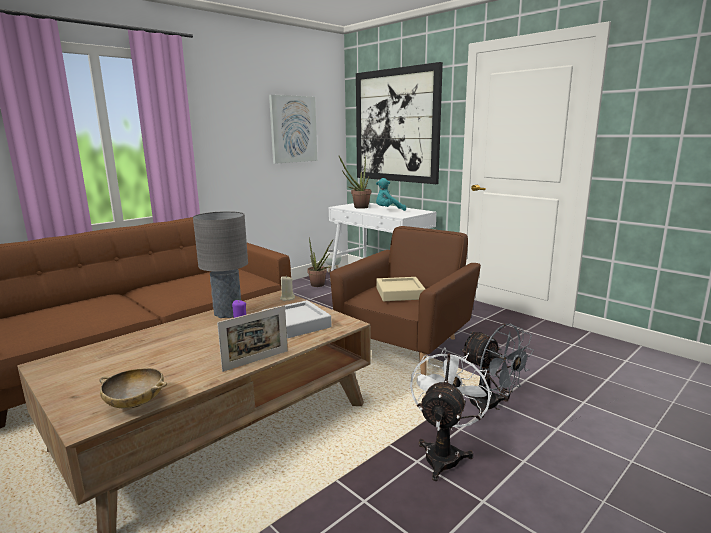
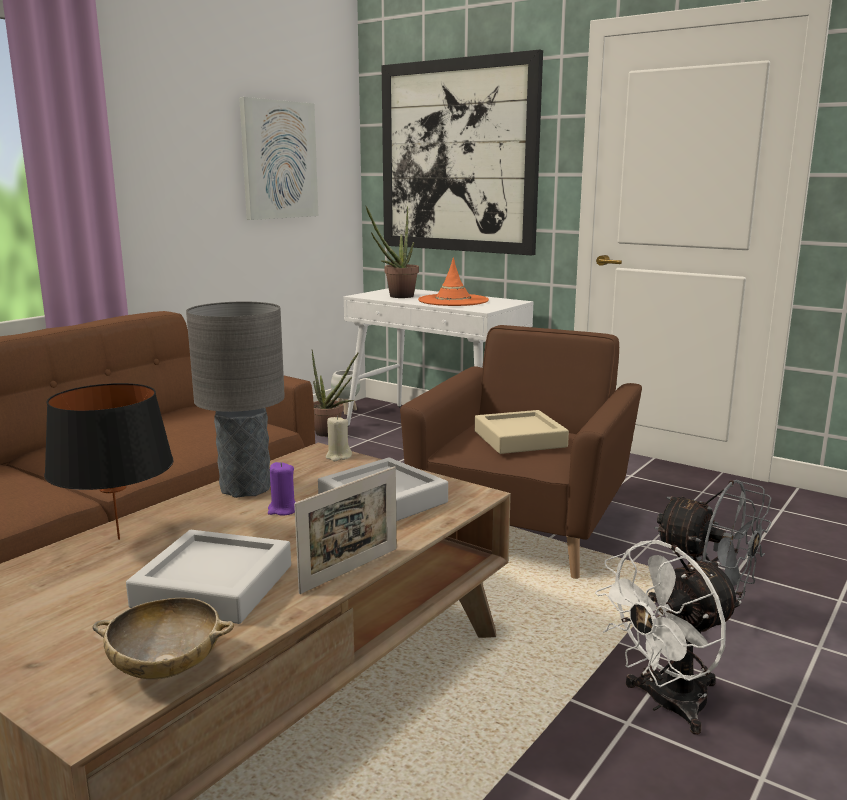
camera: 10 degrees left, 0 degrees up
turquoise plush toy [376,178,406,211] -> orange hat [418,257,489,306]
white fan [410,347,492,481] -> white fan turned 135 degrees counterclockwise [595,540,742,735]
none -> black table lamp [44,383,174,540]
none -> grey tray [126,530,291,624]

